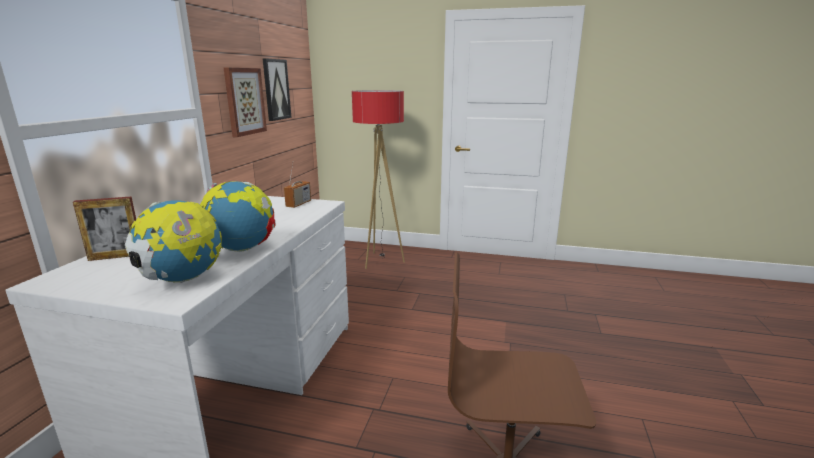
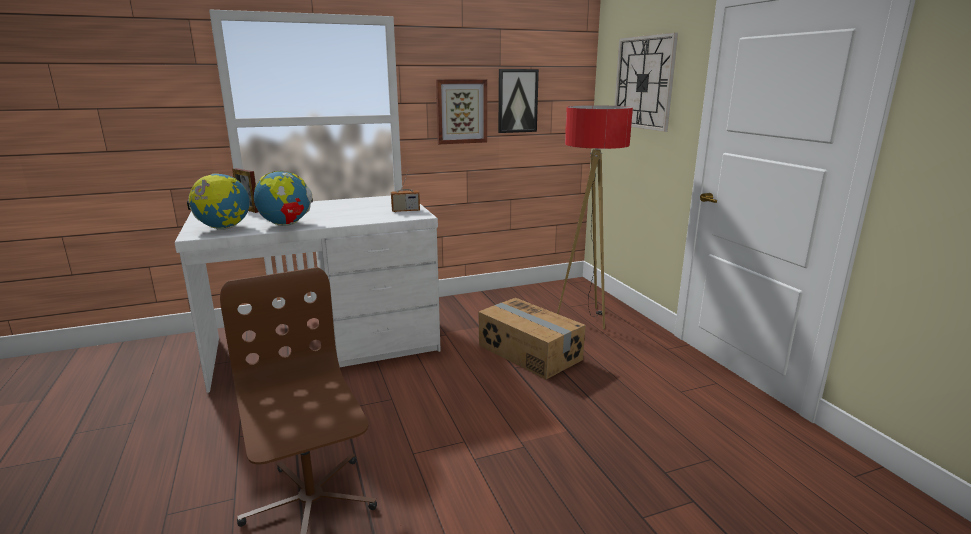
camera: 55 degrees right, 0 degrees up
none -> cardboard box [478,298,586,379]
none -> wall clock [614,33,678,132]

